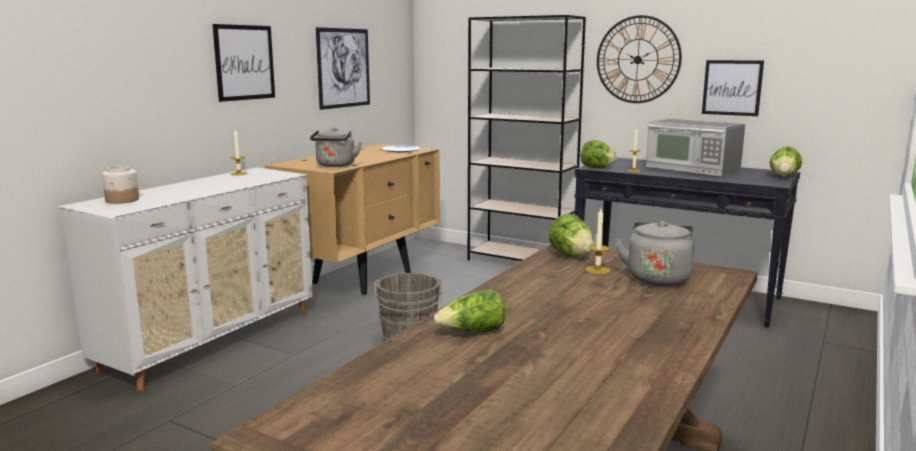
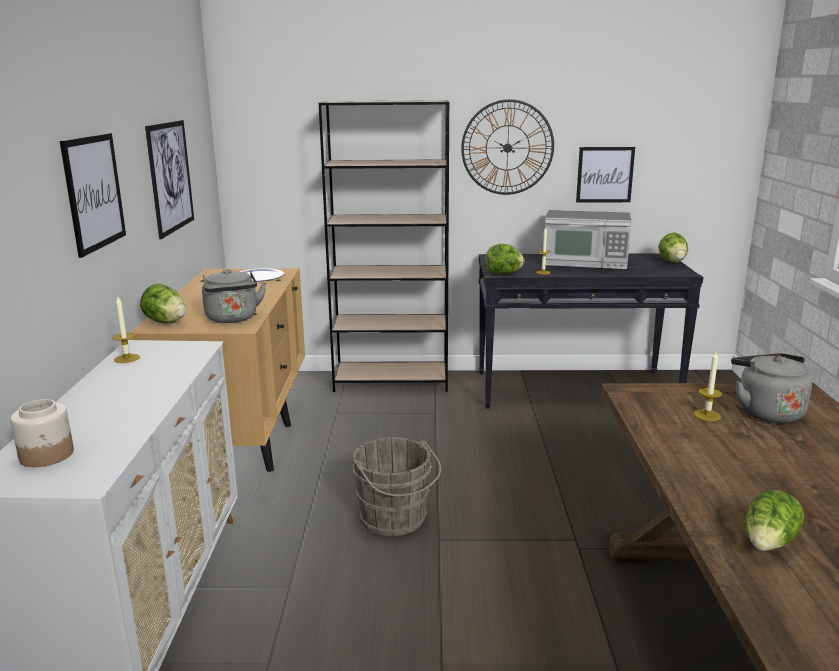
camera: 30 degrees left, 5 degrees up
lettuce [548,214,594,257] -> lettuce moved to [140,284,186,324]

